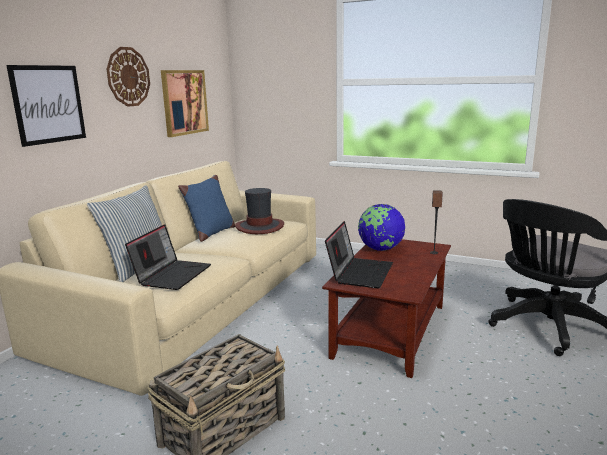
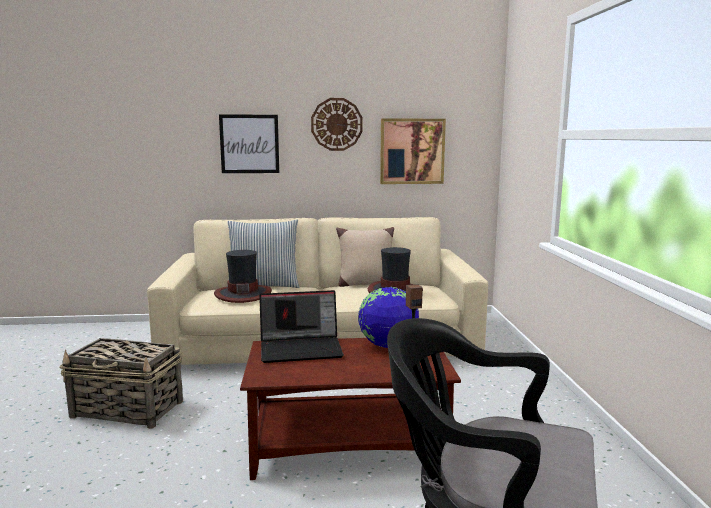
camera: 60 degrees right, 5 degrees down
laptop [125,224,211,290] -> hat [214,250,272,303]
blue pillow [178,175,235,242] -> beige pillow [336,227,394,287]

